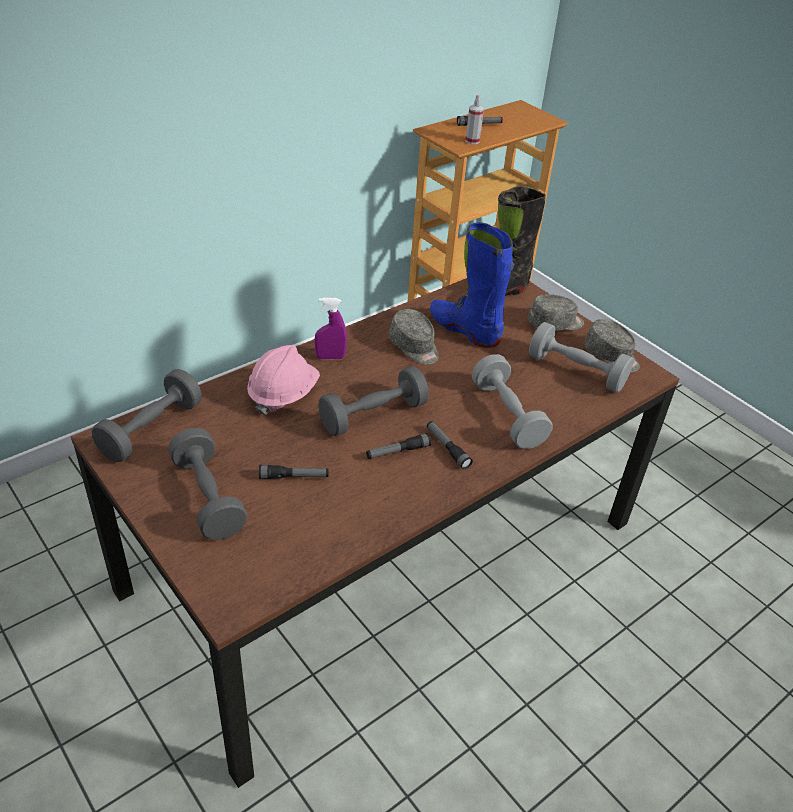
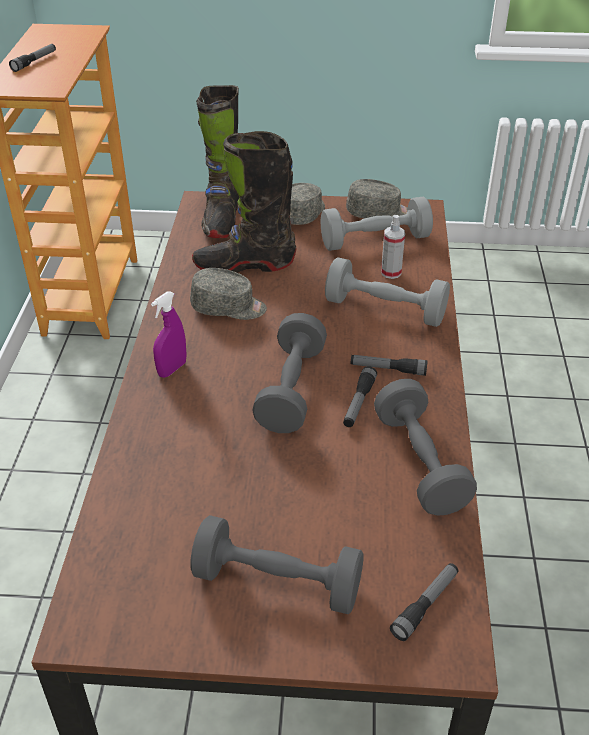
camera: 45 degrees left, 0 degrees up
grey dumbbell [92,369,202,462] -> grey dumbbell moved to [374,379,477,516]
pink hard hat [247,345,320,415] -> none
flashlight [259,465,329,479] -> flashlight moved to [390,563,458,641]
blue boot [430,222,514,348] -> black boot [192,131,296,273]
spray bottle [465,94,484,144] -> spray bottle moved to [381,215,405,279]

